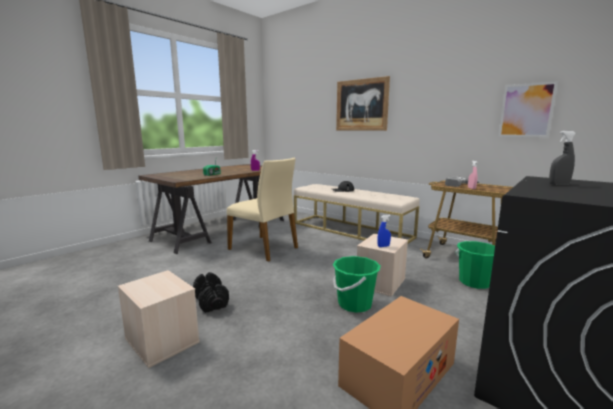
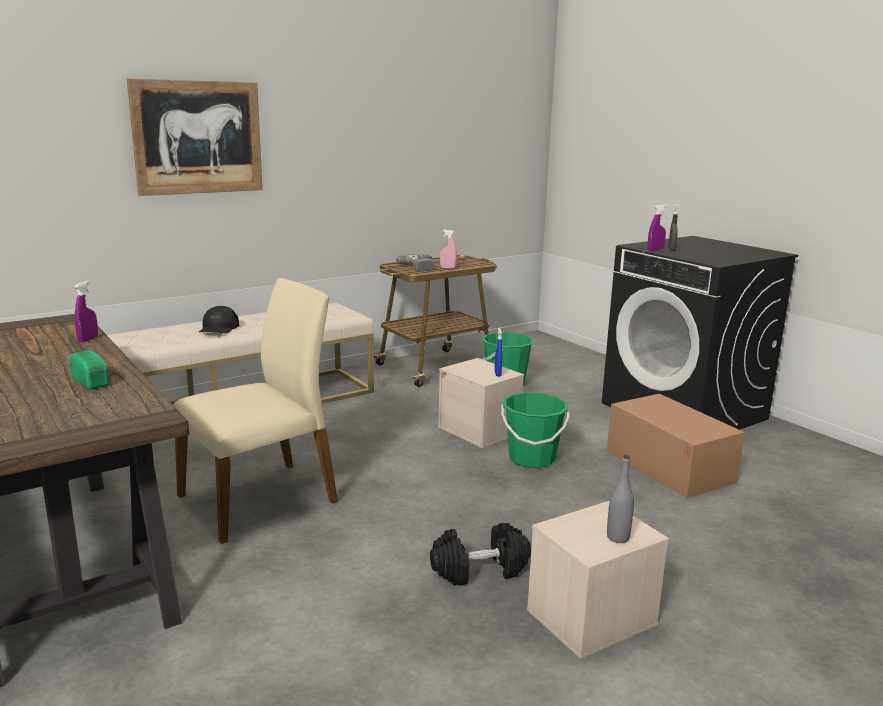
camera: 75 degrees left, 5 degrees up
picture [498,81,558,137] -> none
none -> grey bottle [607,455,634,543]
none -> purple spray bottle [648,204,667,251]

